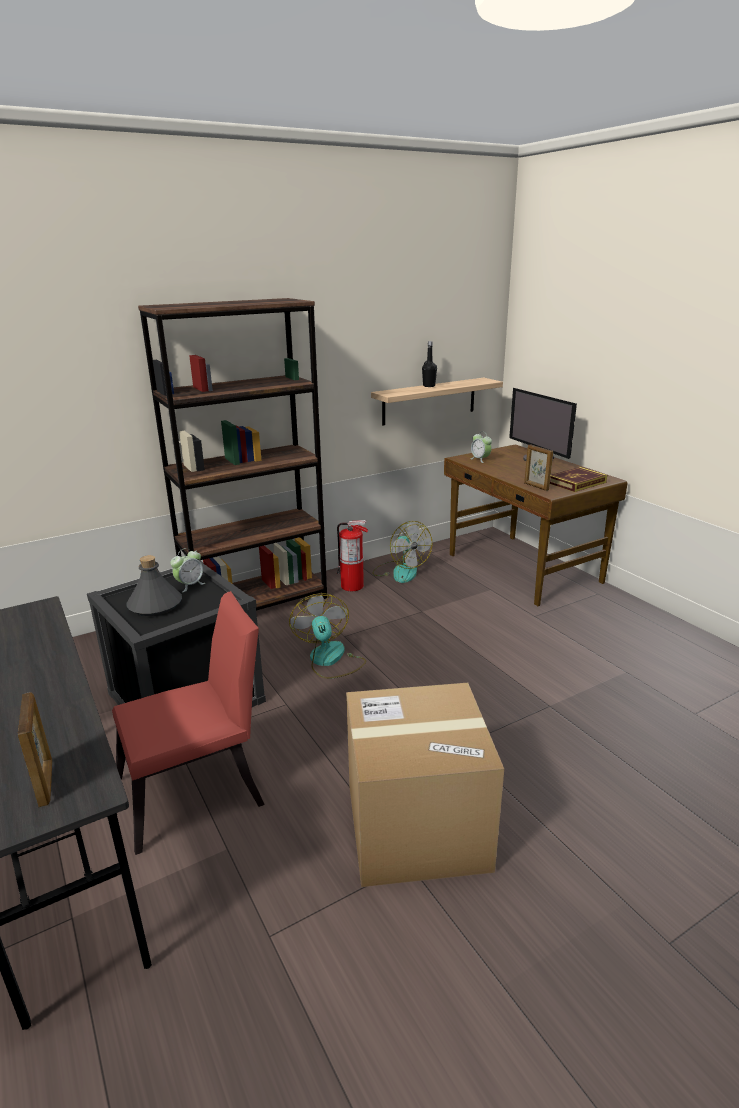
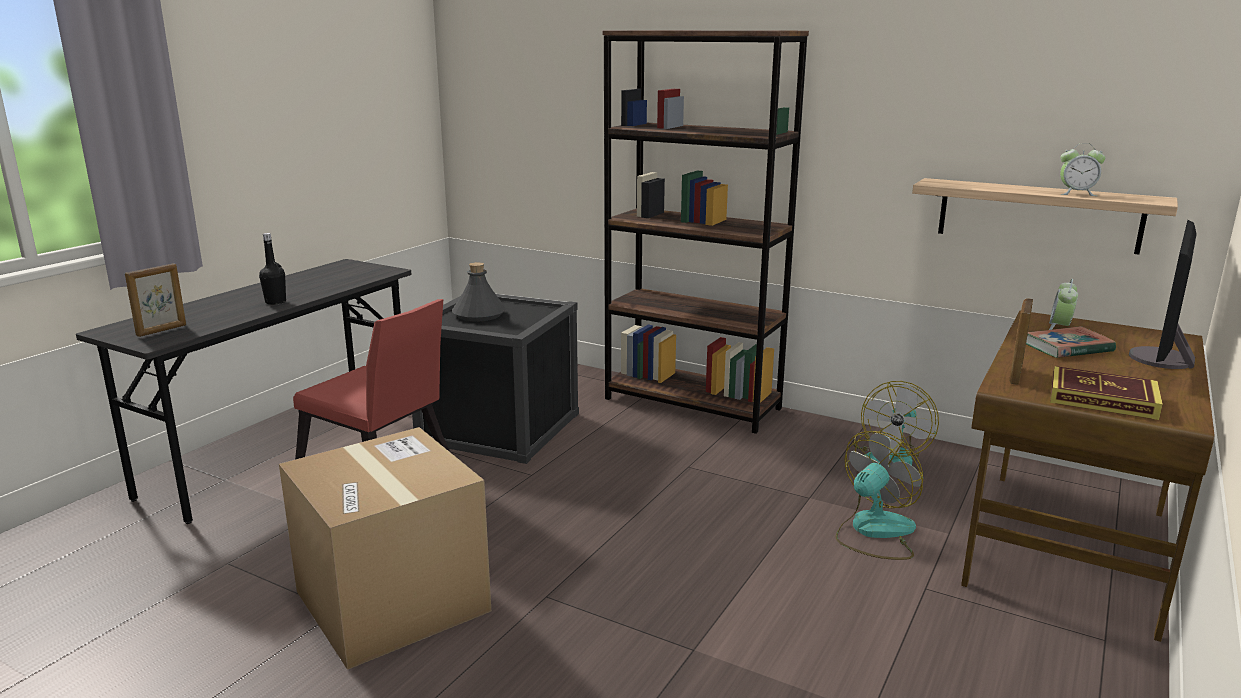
camera: 60 degrees right, 5 degrees down
alarm clock [170,548,205,592] -> alarm clock moved to [1060,143,1105,196]
fan [289,593,366,679] -> fan moved to [836,431,923,560]
fire extinguisher [337,520,368,591] -> none
black bottle [422,341,437,387] -> black bottle moved to [259,233,286,305]
none -> book [1026,326,1116,358]

